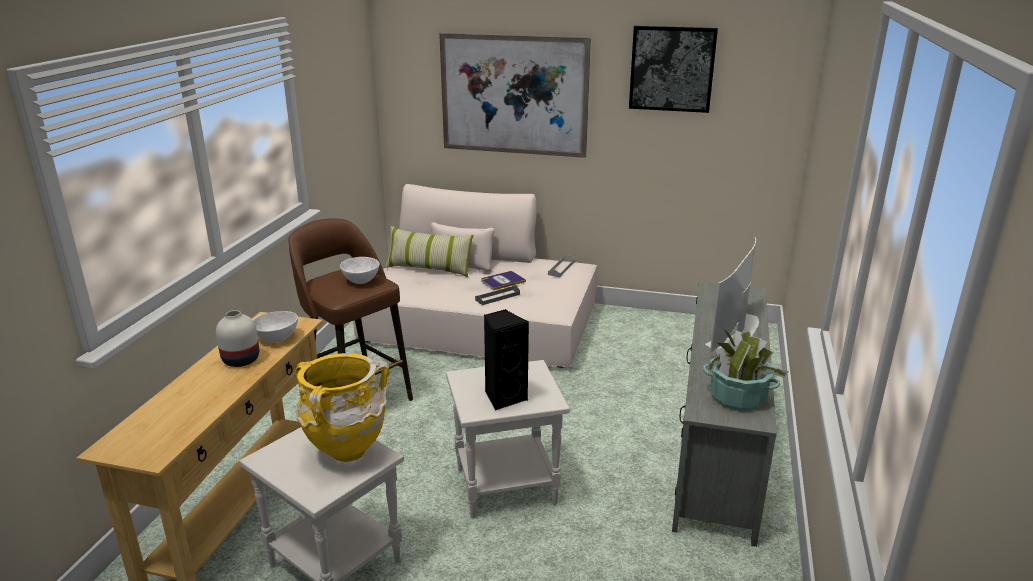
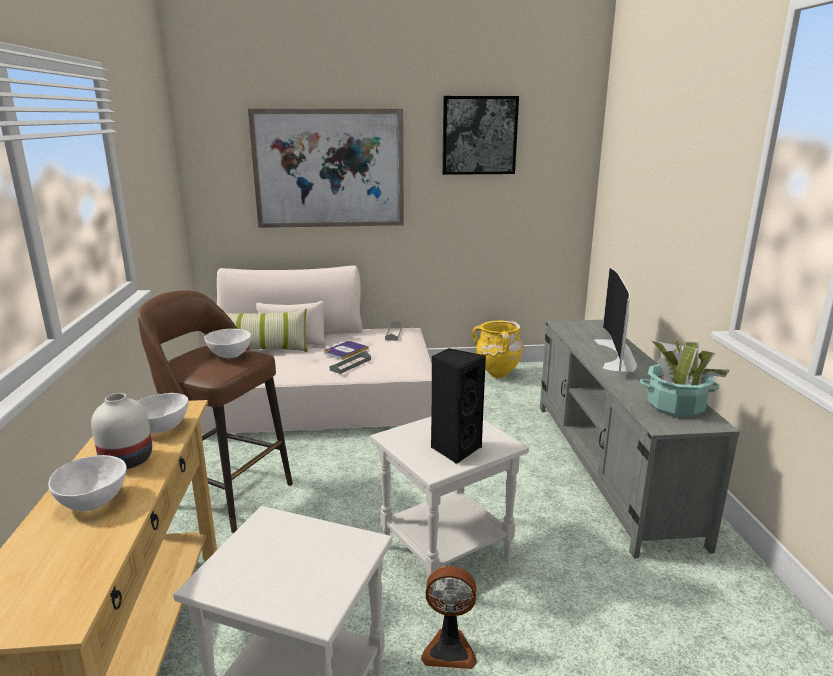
camera: 20 degrees left, 5 degrees down
yellow vase [295,353,389,462] -> yellow vase moved to [473,321,524,378]
none -> white bowl [48,455,127,511]
none -> fan [421,566,477,669]

